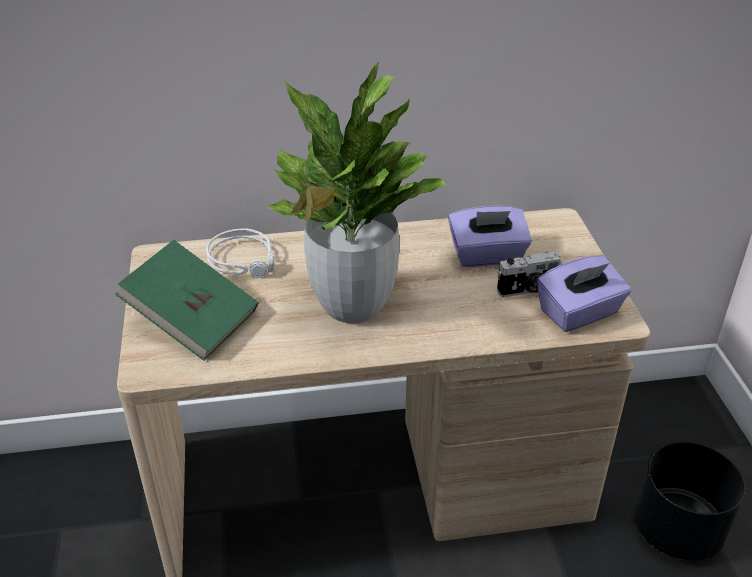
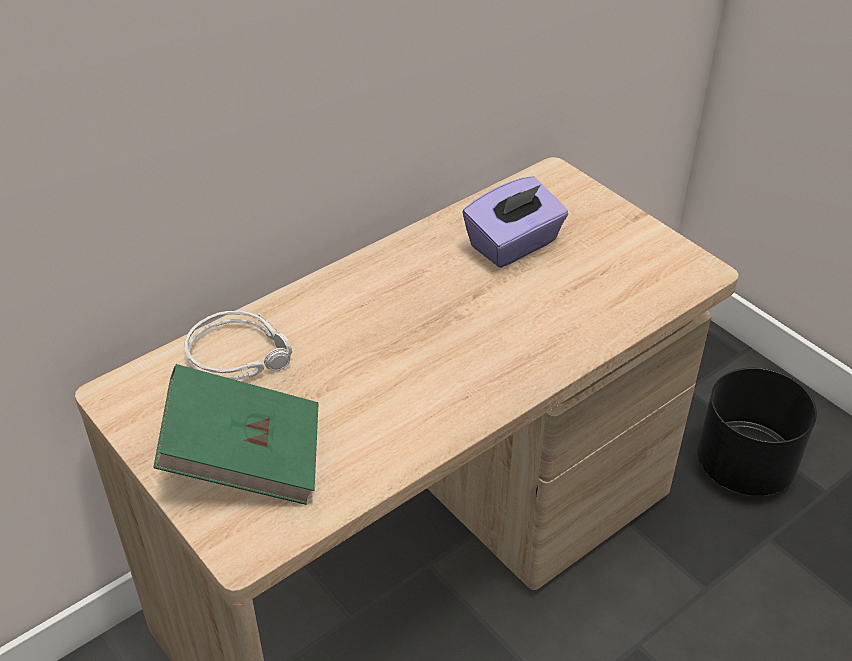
camera: 30 degrees left, 5 degrees up
potted plant [263,61,446,323] -> none
camera [497,251,562,297] -> none
purple tissue box [537,256,631,332] -> none

